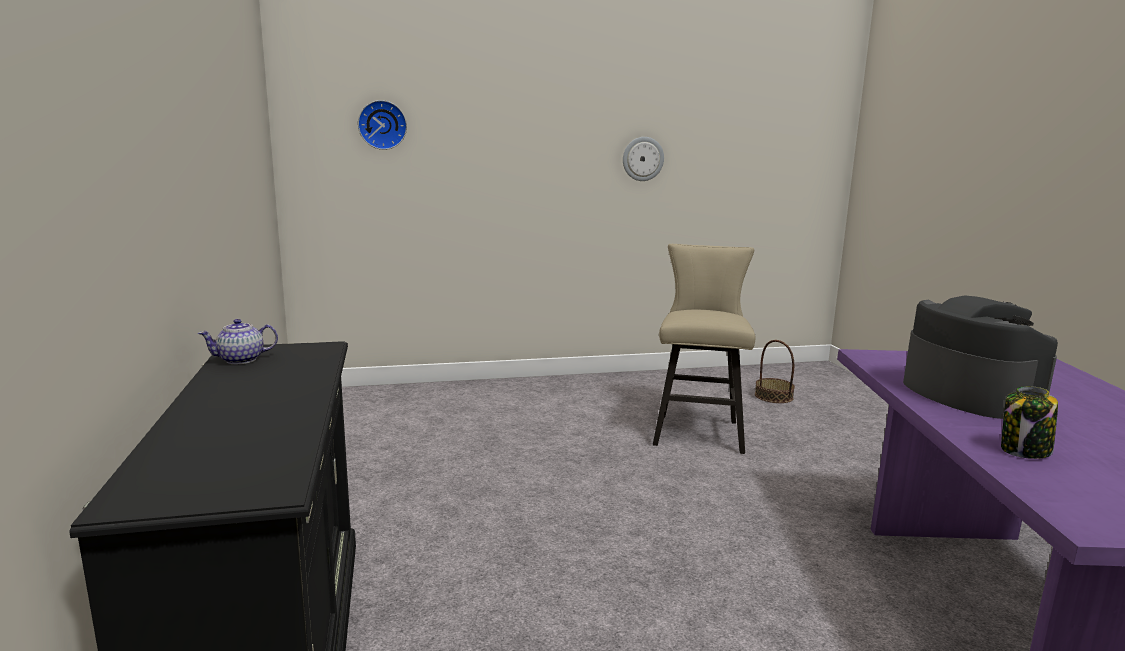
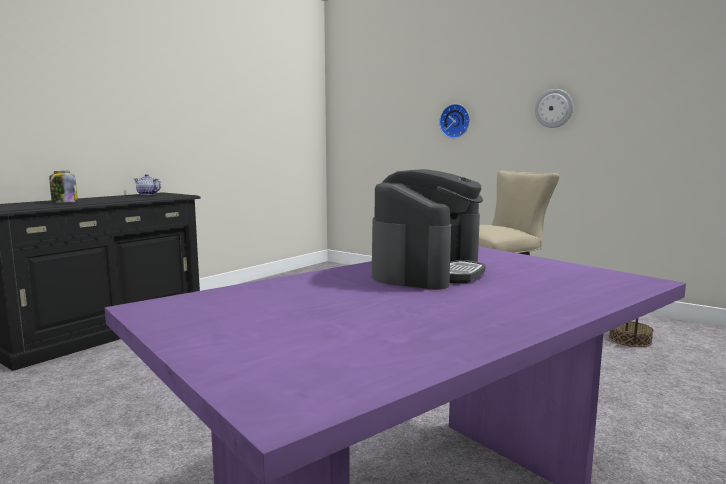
camera: 50 degrees right, 5 degrees down
wall clock [358,100,407,150] -> wall clock moved to [439,104,470,138]
jar [1001,386,1058,459] -> jar moved to [50,171,78,203]

